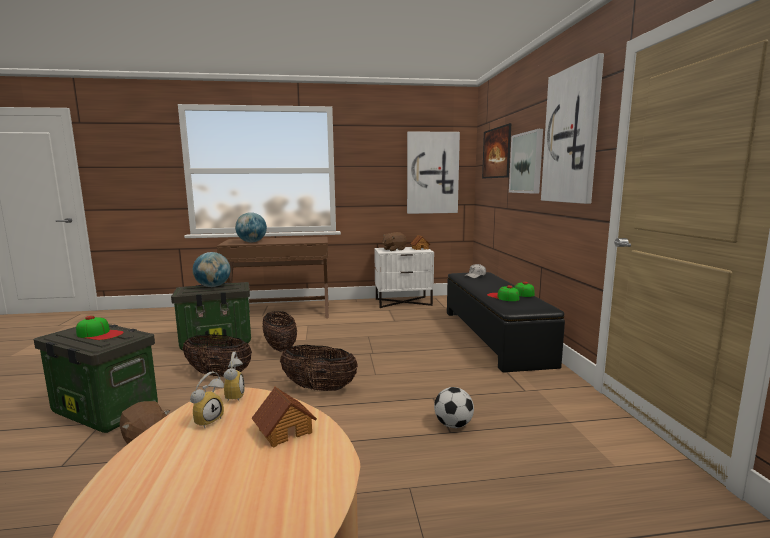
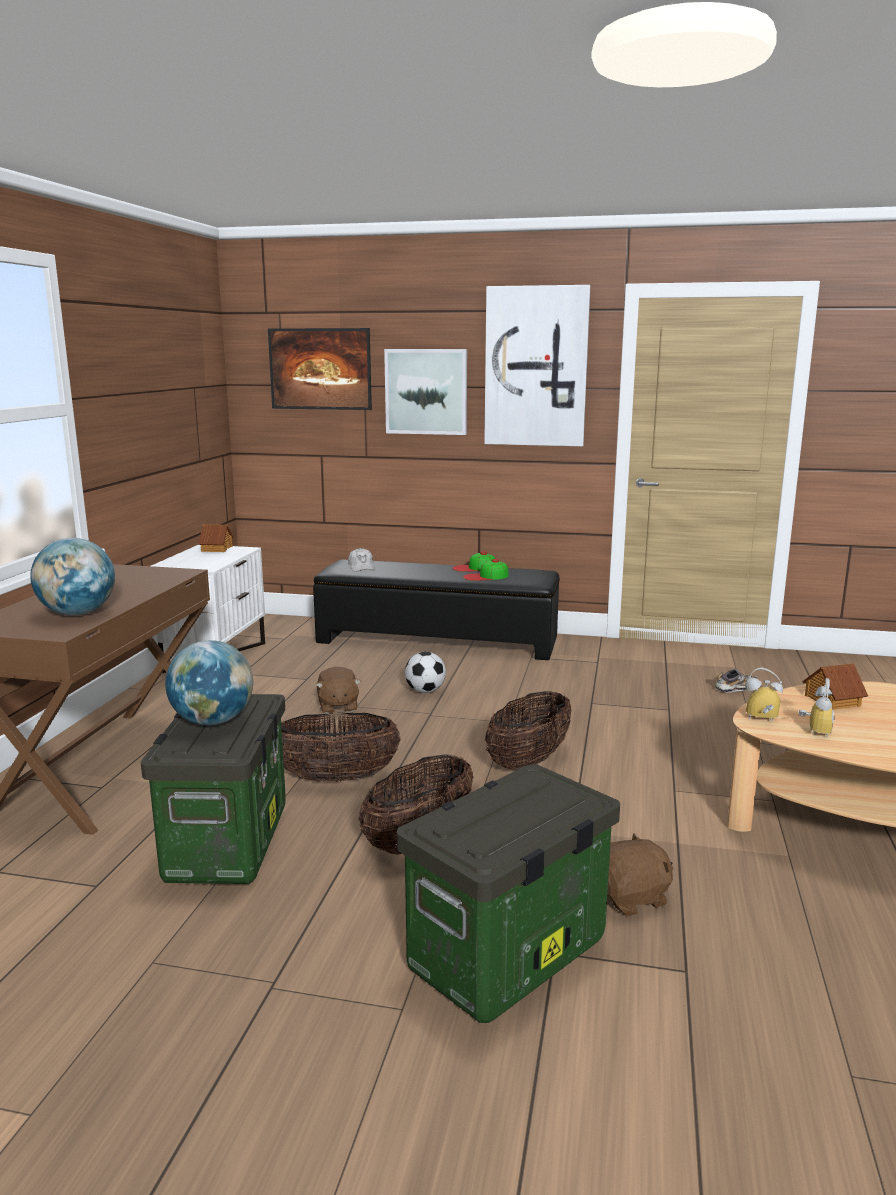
camera: 70 degrees left, 5 degrees up
cap [76,316,124,340] -> none
alarm clock [190,371,224,428] -> alarm clock turned 60 degrees clockwise [799,678,835,737]
brown plush toy [382,232,407,251] -> brown plush toy moved to [316,666,361,714]
picture [407,131,460,214] -> none
football [434,387,474,428] -> football moved to [405,651,446,693]
none -> shoe [715,669,758,693]

